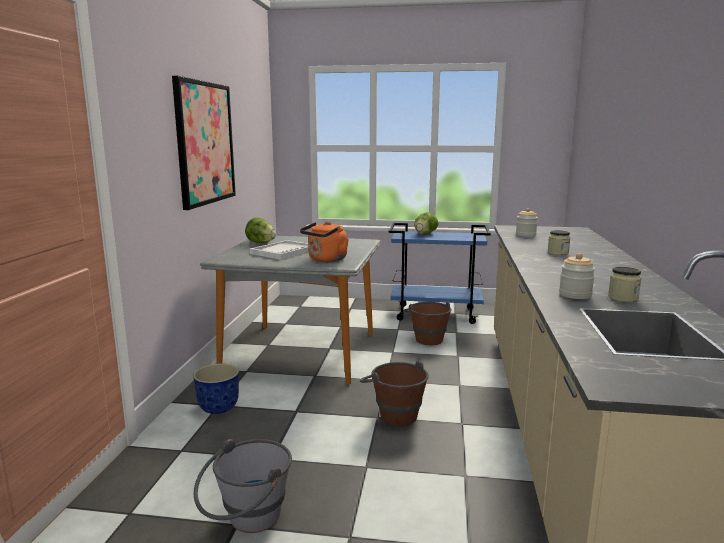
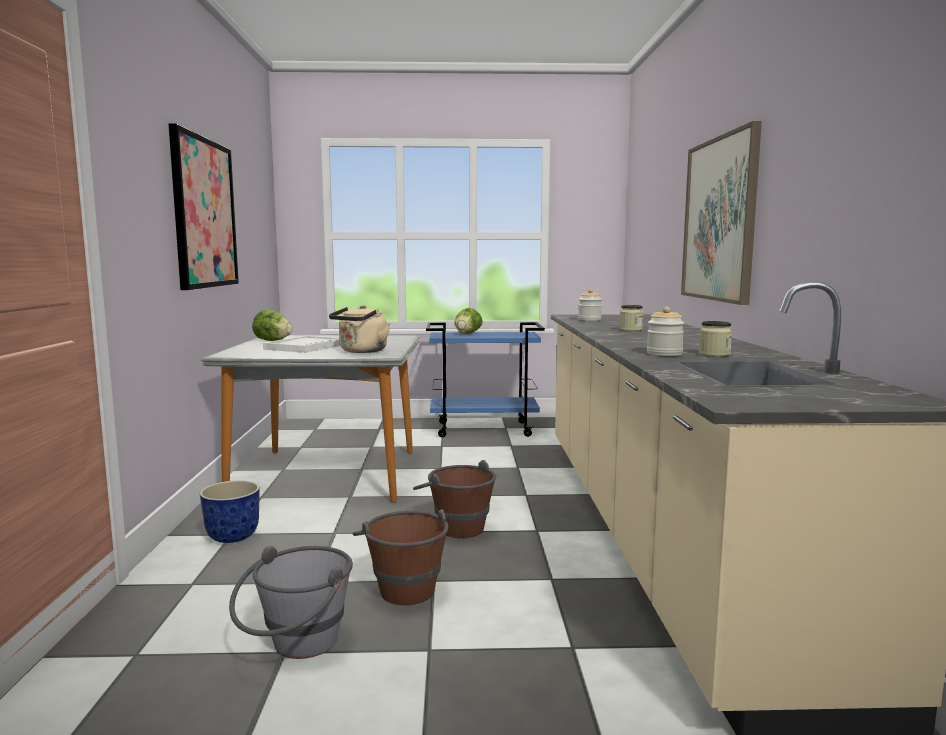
camera: 10 degrees left, 5 degrees down
orange kettle [300,222,349,262] -> beige kettle [329,305,390,353]
brown bucket [403,301,451,345] -> brown bucket moved to [353,509,449,605]
none -> picture [681,121,762,305]

